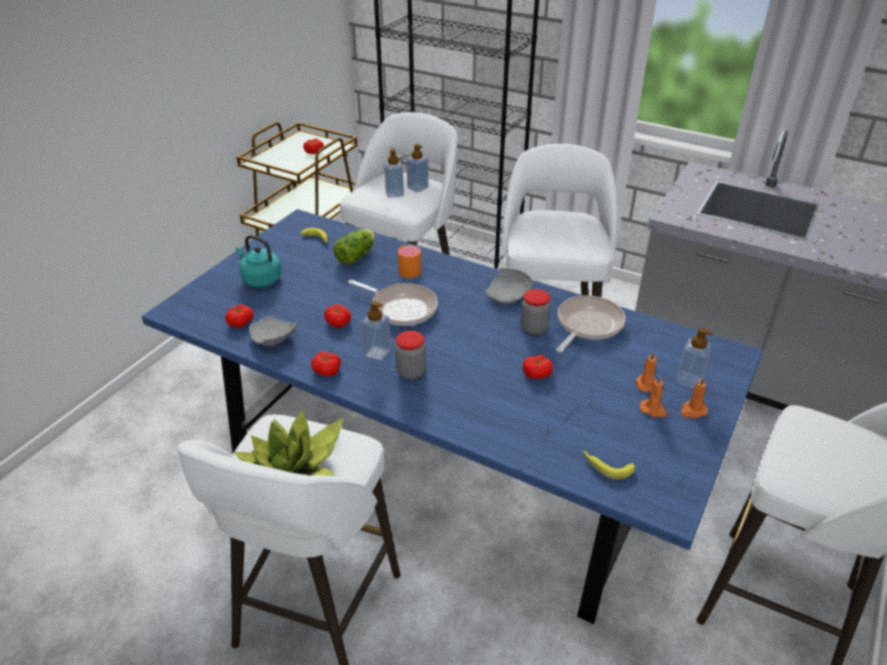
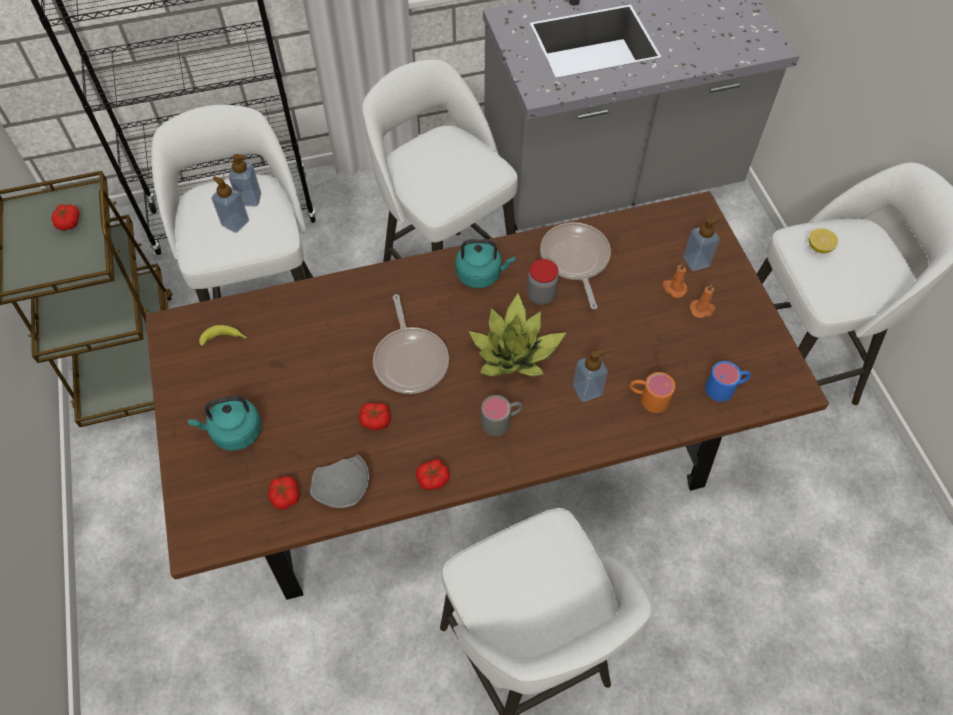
camera: 45 degrees left, 20 degrees up
blue dining table [142,209,763,624] -> brown dining table [145,191,829,600]
potted plant [234,410,343,476] -> potted plant moved to [469,293,567,377]
lettuce [333,229,375,264] -> none
frying pan [348,280,438,326] -> frying pan turned 90 degrees clockwise [373,294,449,394]
soap dispenser [361,301,391,361] -> soap dispenser moved to [573,350,608,402]
jar [395,331,426,380] -> grey mug [481,395,523,436]
orange mug [398,245,421,278] -> orange mug moved to [630,372,675,413]
grey plate [485,268,532,304] -> turquoise kettle [455,239,515,288]
tomato [523,355,553,379] -> none
banana [582,451,635,479] -> blue mug [705,361,751,402]
orange candle [681,376,708,418] -> none
none -> lemon [808,228,838,253]

